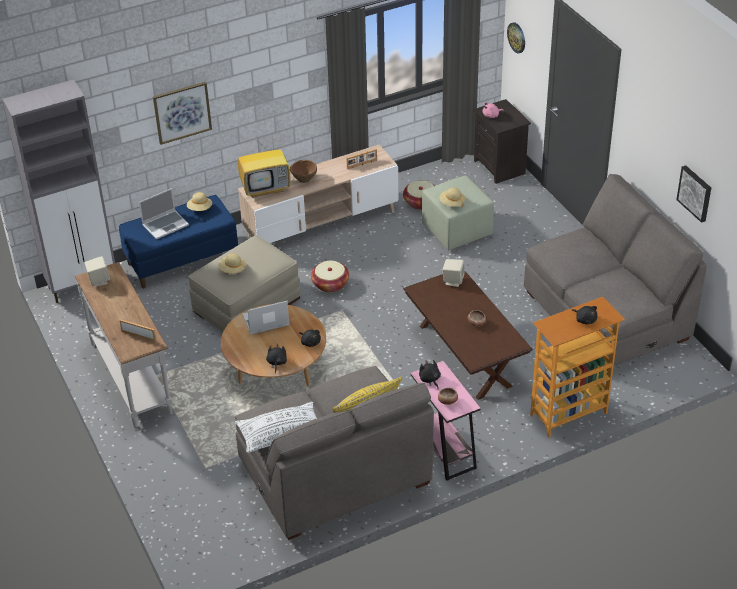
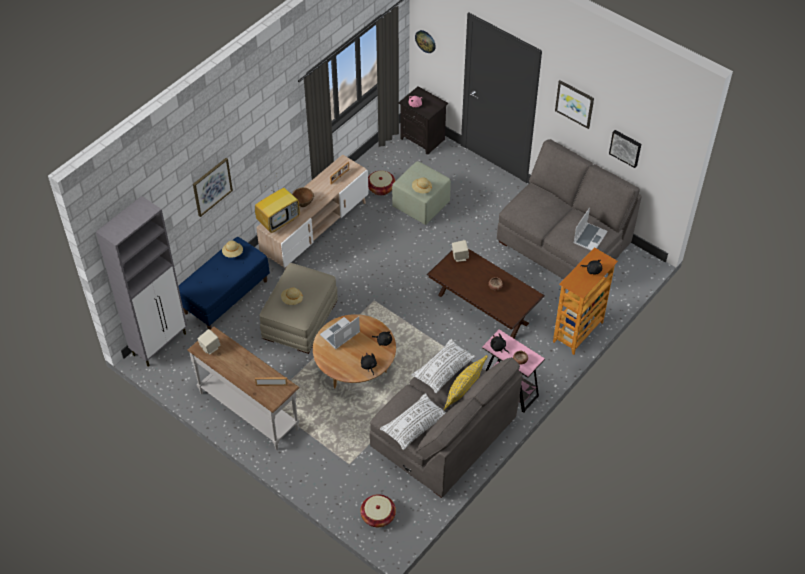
camera: 25 degrees left, 10 degrees up
laptop [139,188,189,239] -> laptop moved to [574,207,608,250]
basket [311,261,349,293] -> basket moved to [360,494,396,527]
none -> white pillow [411,339,476,393]
none -> picture [555,80,594,129]

